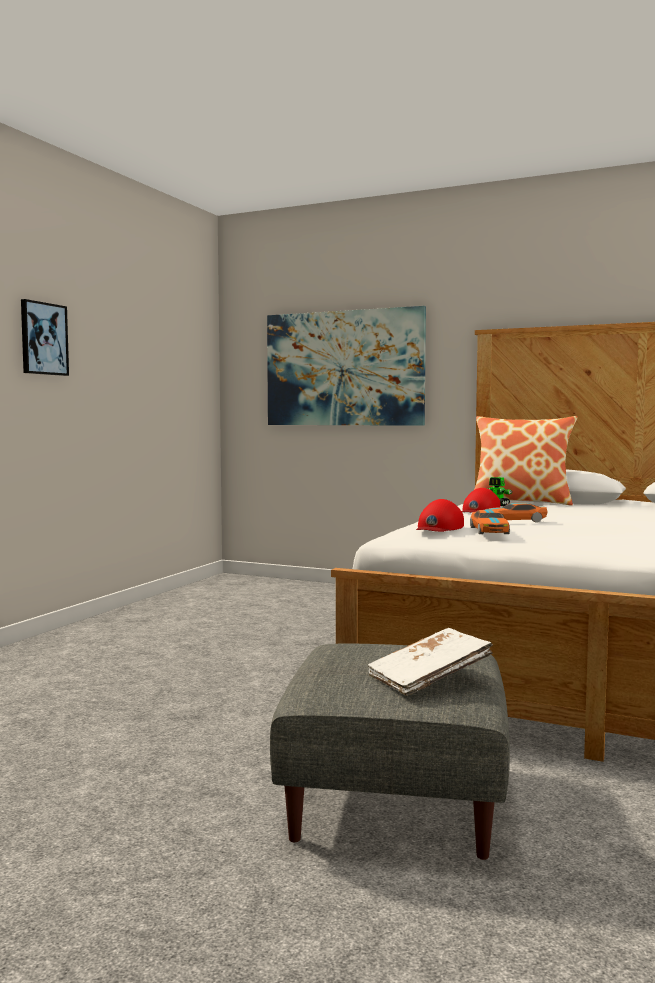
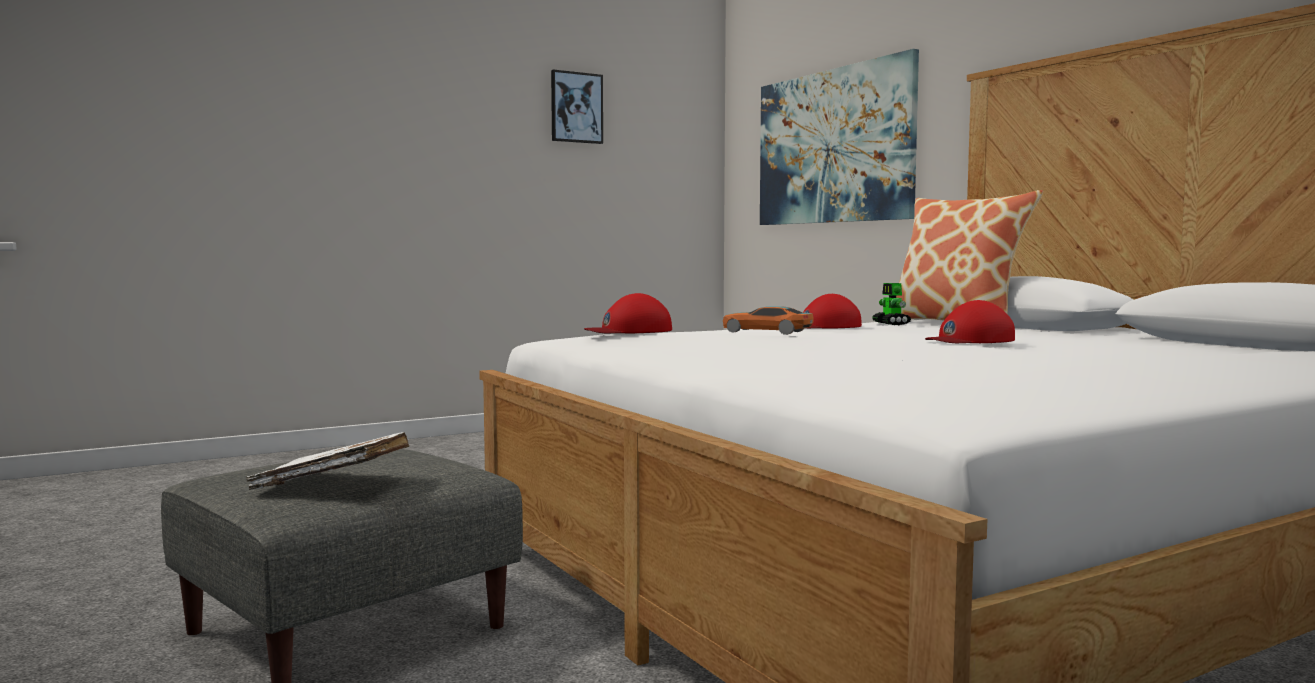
camera: 35 degrees right, 0 degrees up
picture [21,299,69,376] -> picture moved to [551,70,603,144]
toy car [470,510,510,534] -> none
none -> red cap [925,300,1015,343]

